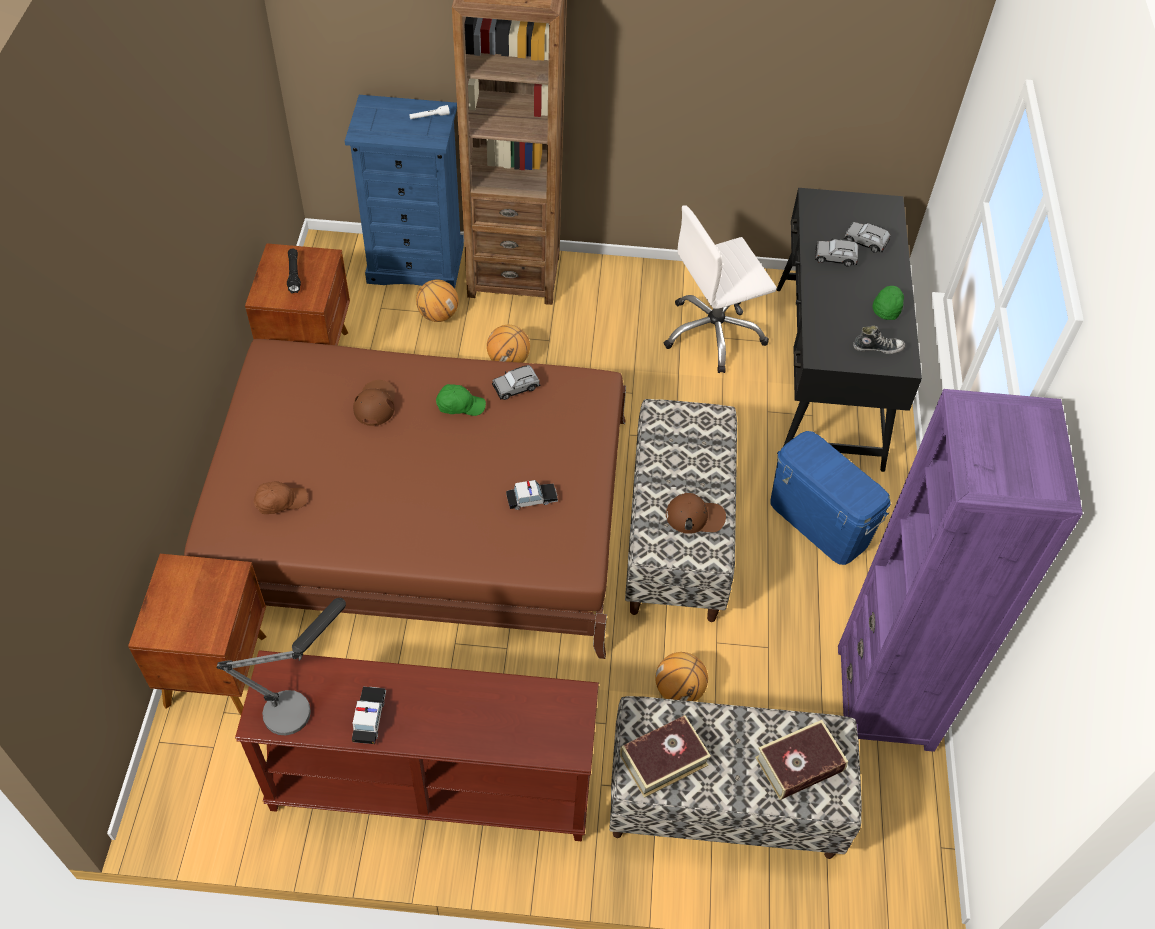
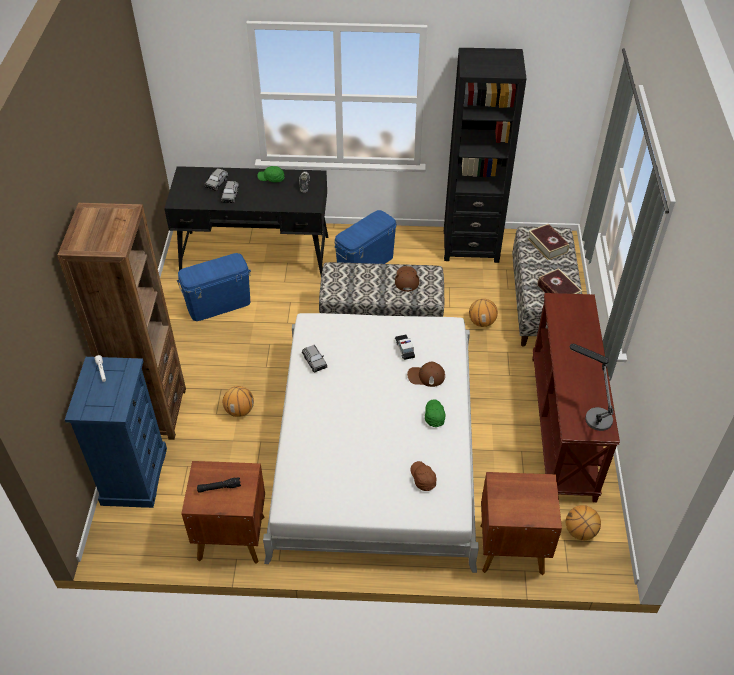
camera: 90 degrees left, 5 degrees down
brown bed [184,339,626,659] -> white bed [263,313,479,573]
toy car [352,686,386,744] -> none
brown cap [353,380,395,426] -> brown cap moved to [407,362,445,387]
basketball [416,279,459,322] -> basketball moved to [566,505,601,540]
green cap [436,384,486,416] -> green cap moved to [425,399,445,427]
white office chair [664,205,777,373] -> blue storage box [177,253,251,321]
purple bookcase [838,389,1083,752] -> black bookcase [444,48,527,263]

